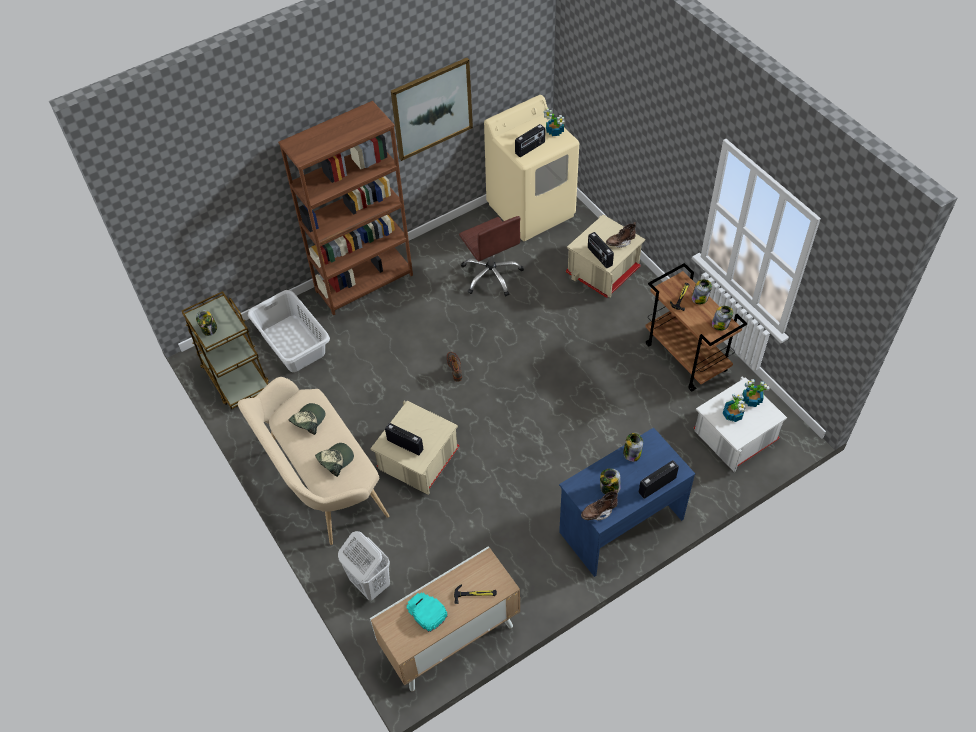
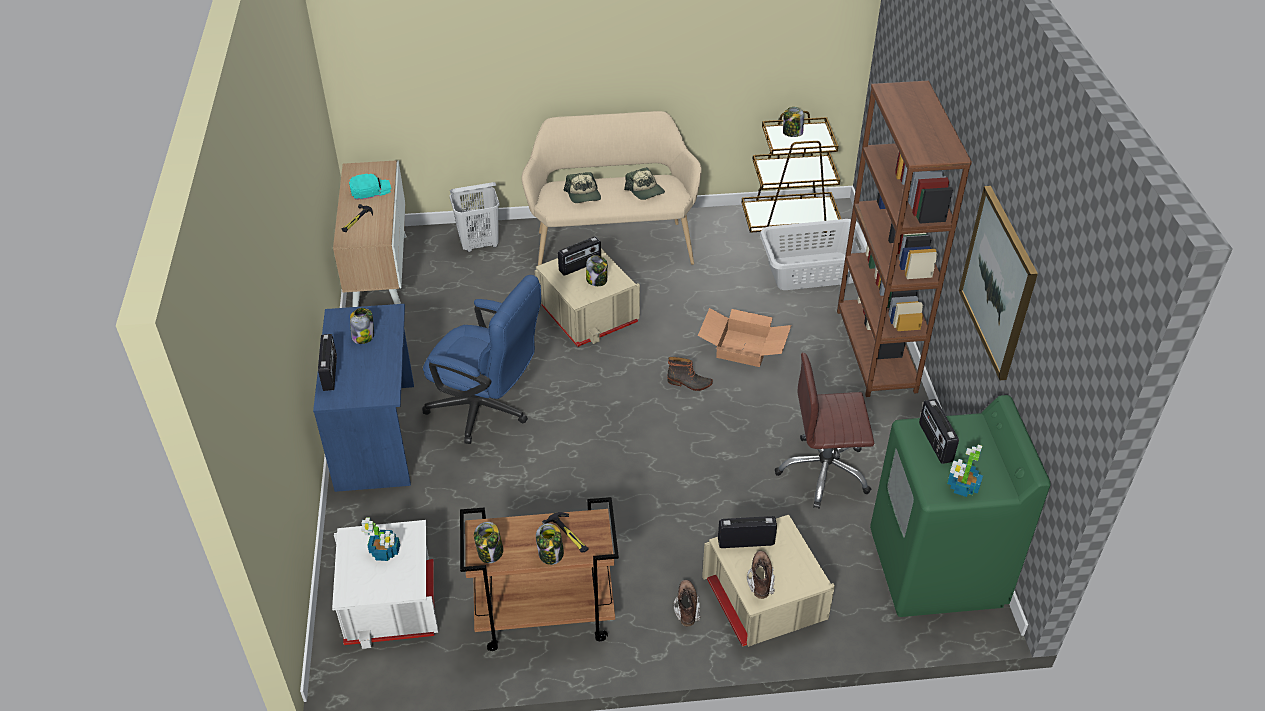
camera: 115 degrees right, 10 degrees down
beige washing machine [484,95,579,241] -> green washing machine [870,395,1051,617]
brown boot [581,489,618,520] -> brown boot moved to [674,580,700,626]
jar [623,433,643,462] -> jar moved to [586,255,608,286]
potted plant [742,379,769,407] -> none
none -> blue office chair [422,275,541,444]
none -> cardboard box [698,308,791,367]

